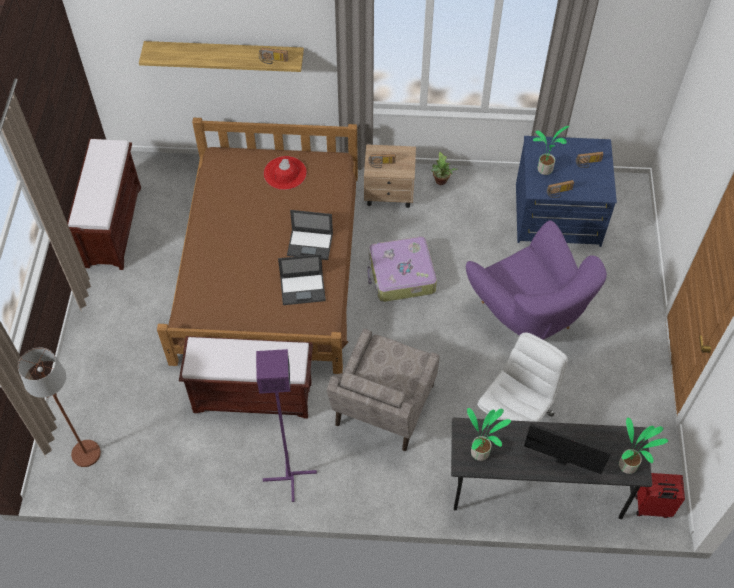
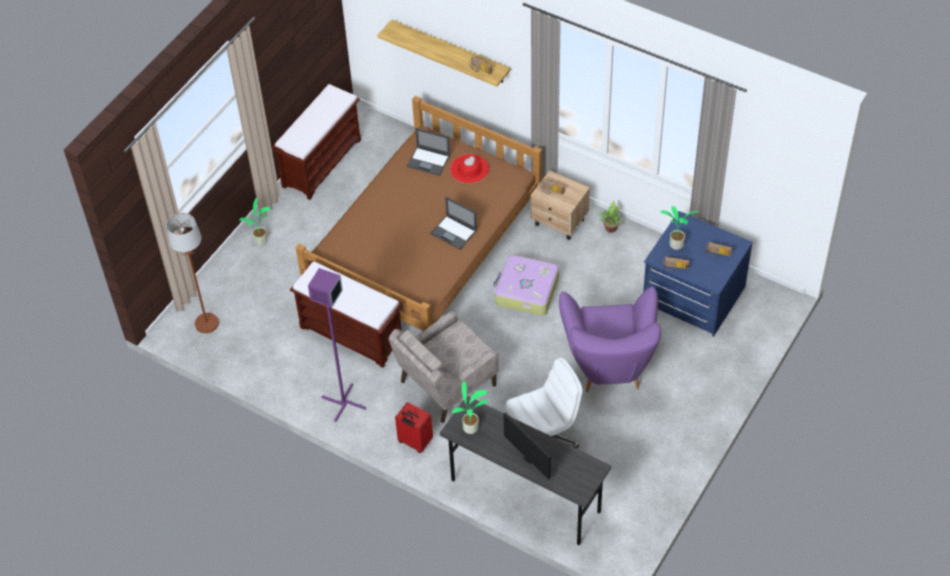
camera: 30 degrees right, 5 degrees down
laptop [278,254,326,305] -> laptop moved to [407,128,450,176]
potted plant [619,418,668,474] -> potted plant moved to [239,197,270,246]
red suitcase [635,473,685,518] -> red suitcase moved to [395,402,433,453]

